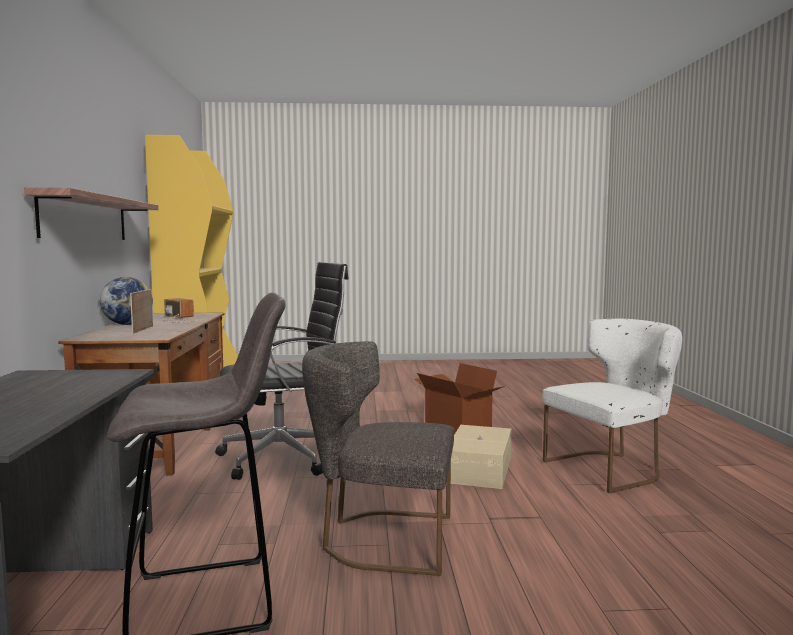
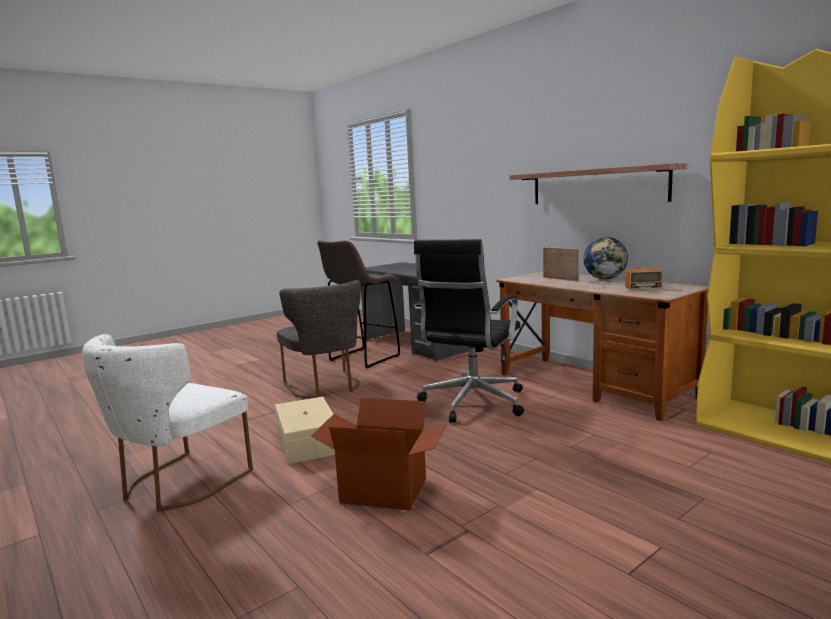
camera: 145 degrees right, 5 degrees up
grey chair [302,341,454,576] -> grey chair turned 90 degrees clockwise [276,280,361,399]

